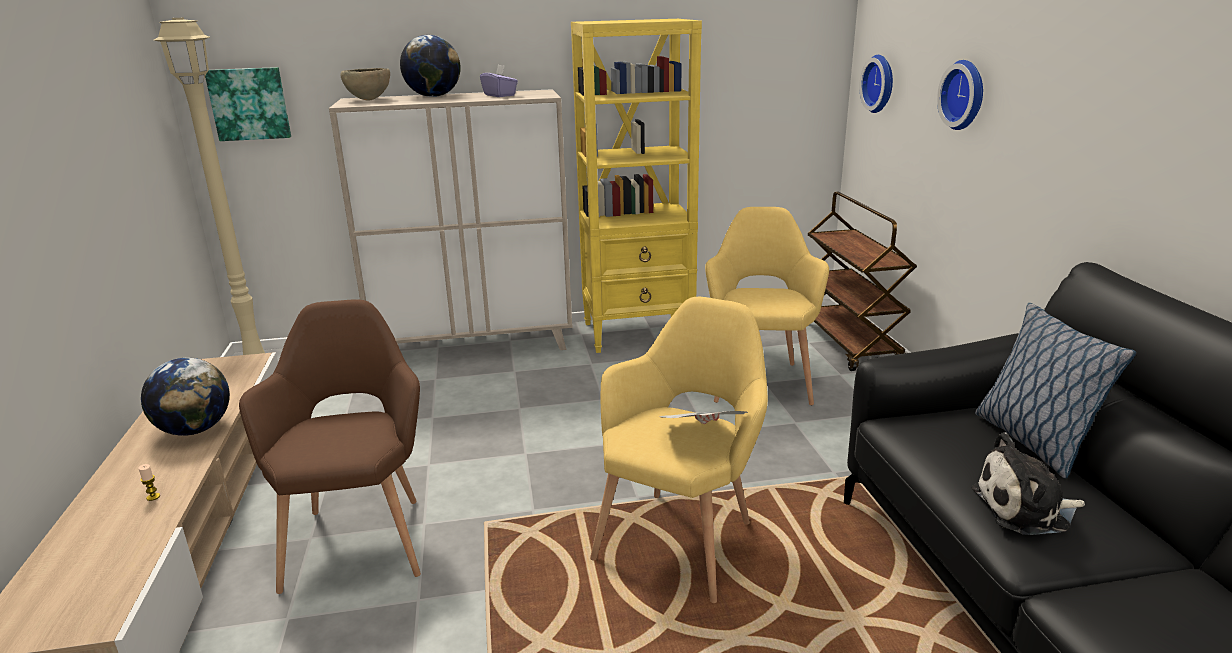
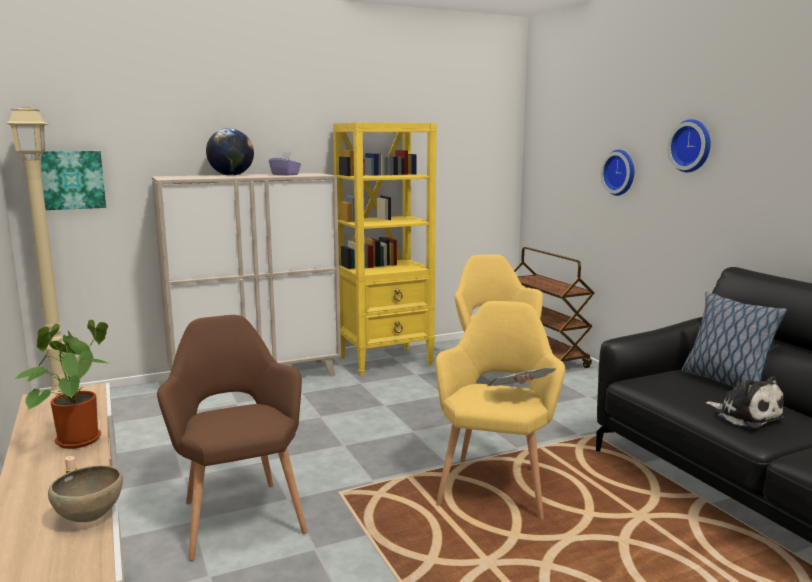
camera: 15 degrees left, 10 degrees down
globe [141,358,230,436] -> potted plant [15,320,111,449]
brown bowl [340,68,390,101] -> brown bowl moved to [48,465,123,522]
wall clock [859,55,893,113] -> wall clock moved to [667,119,711,172]
plush toy [972,432,1085,535] -> plush toy turned 105 degrees counterclockwise [705,376,785,429]

